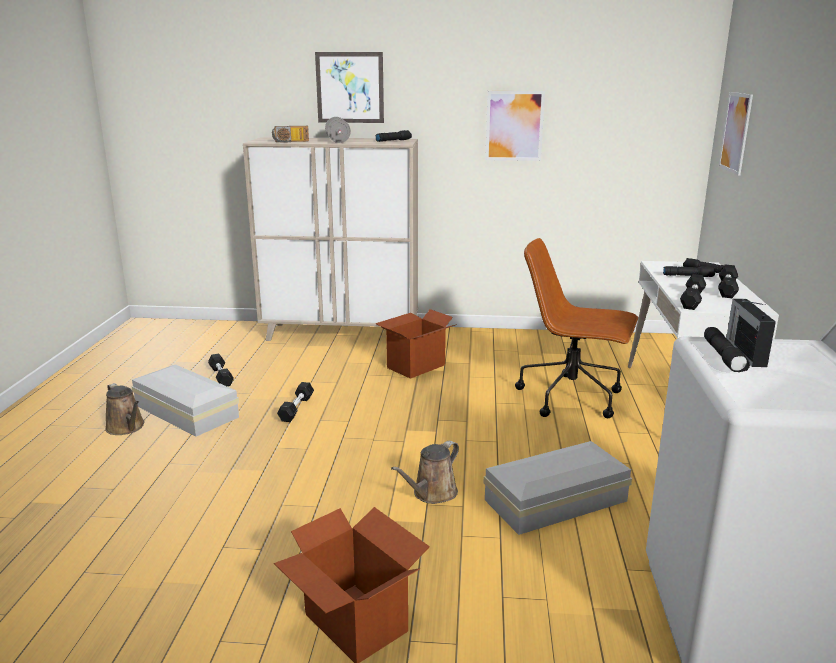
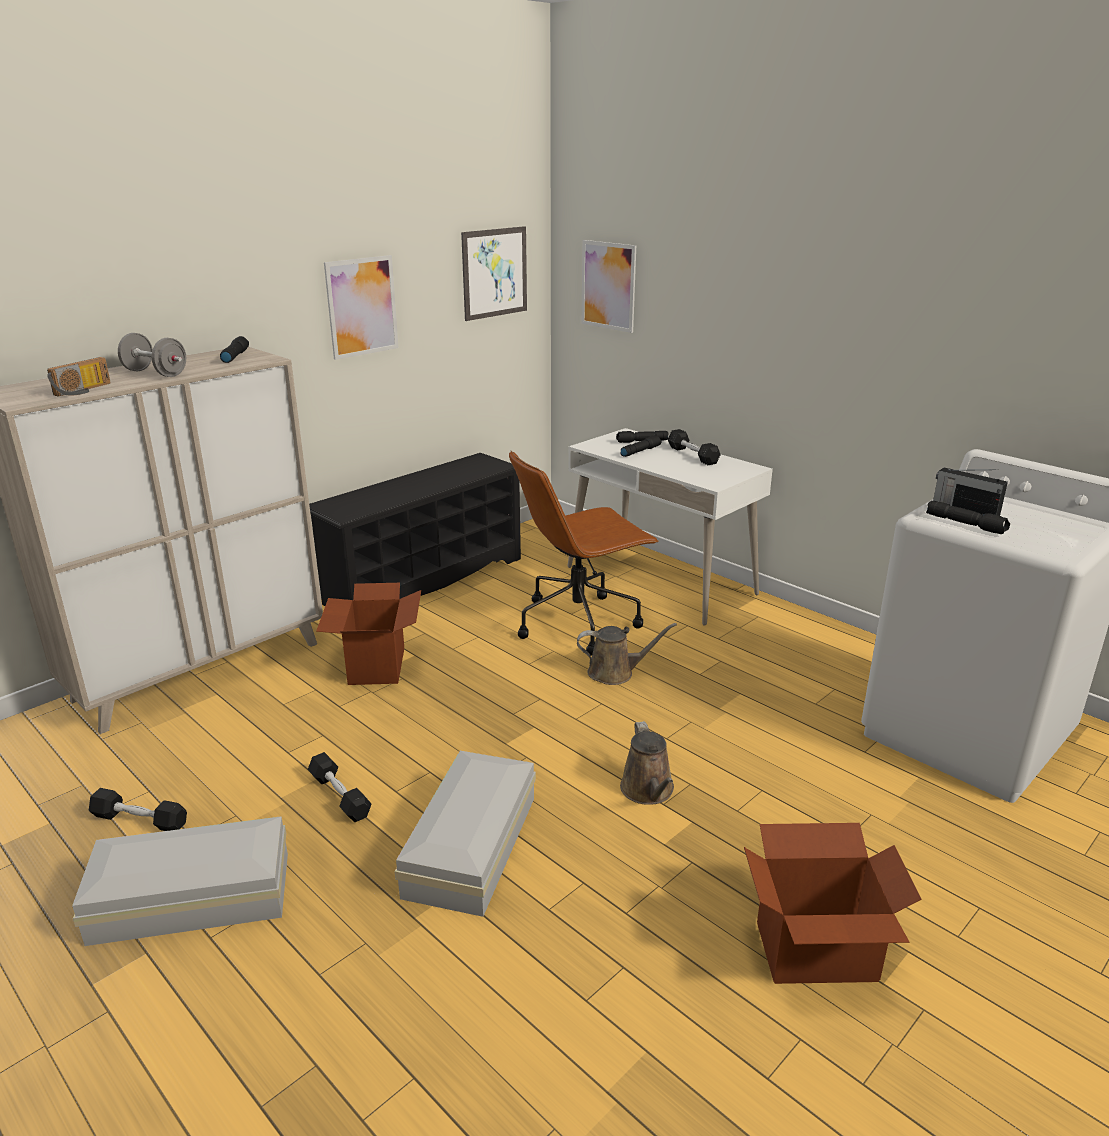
camera: 50 degrees left, 5 degrees up
brown watering can [105,383,145,435] -> brown watering can moved to [577,623,677,685]
picture [315,52,384,123] -> picture moved to [461,226,527,321]
white storage box [484,441,632,535] -> white storage box moved to [395,751,536,917]
black dumbbell [680,274,706,310] -> none
none -> black shoe rack [309,453,521,606]

